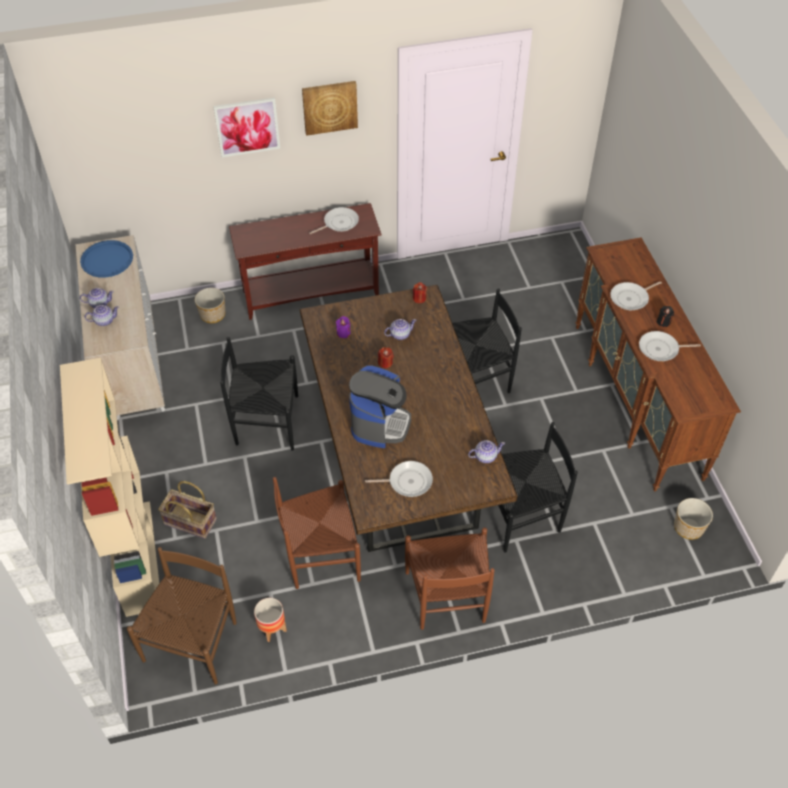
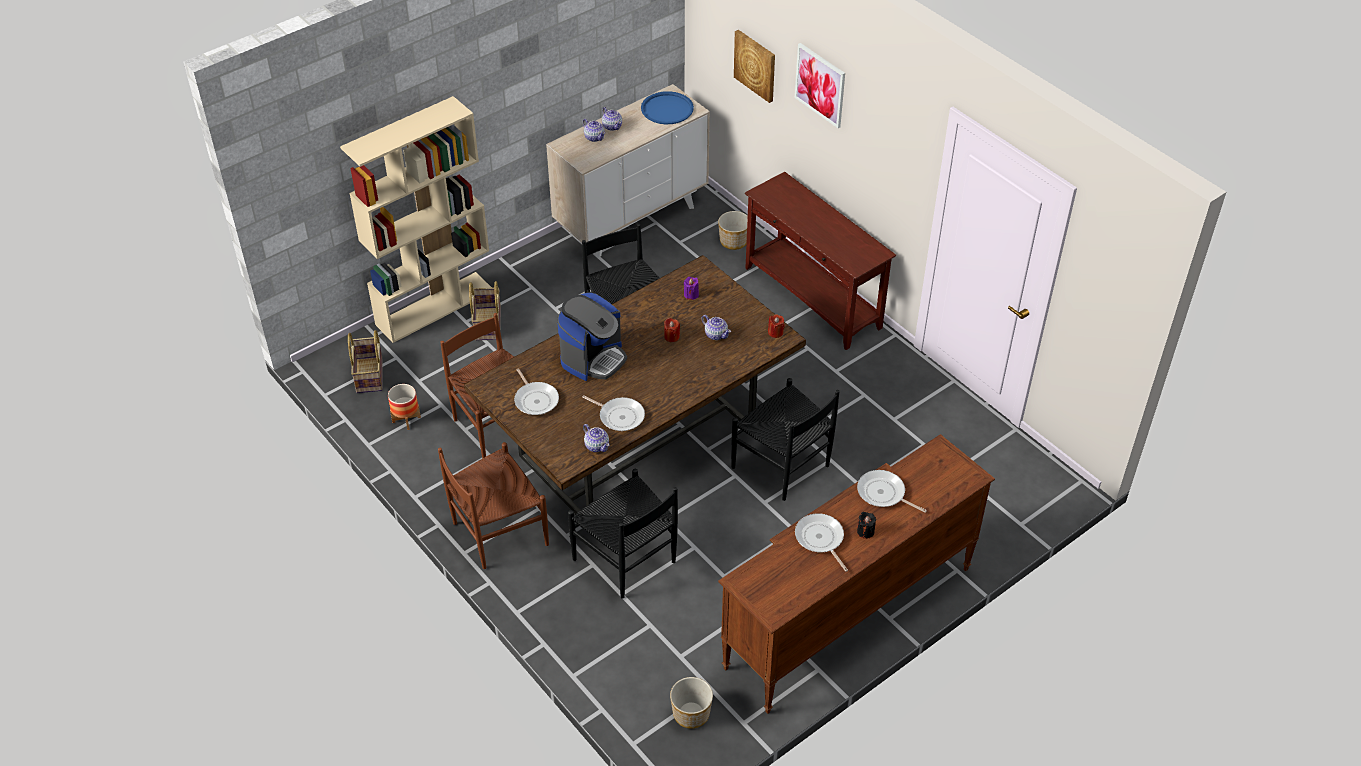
camera: 65 degrees right, 5 degrees down
brown chair [127,547,237,685] -> basket [348,330,383,393]
picture [302,81,358,136] -> picture moved to [734,30,775,103]
frying pan [309,207,359,234] -> frying pan moved to [582,395,645,431]
coffee machine [349,366,411,448] -> coffee machine turned 45 degrees counterclockwise [557,292,627,381]

